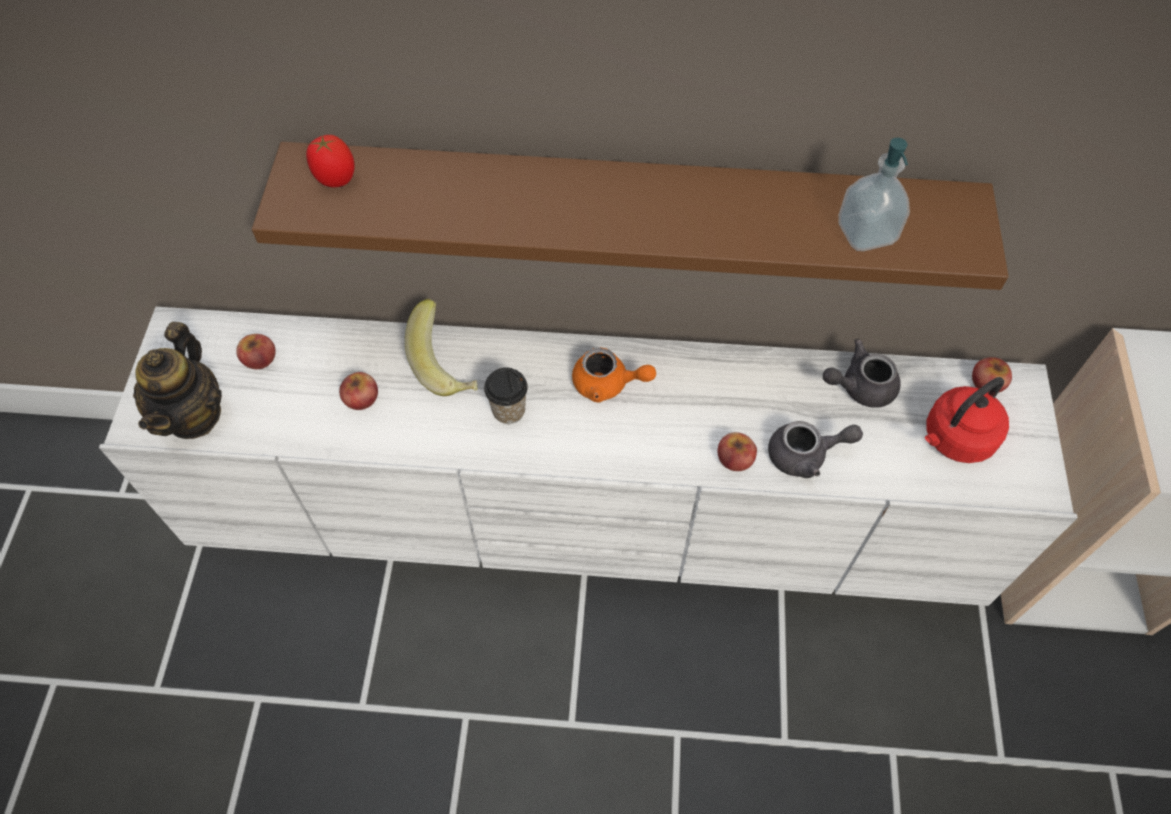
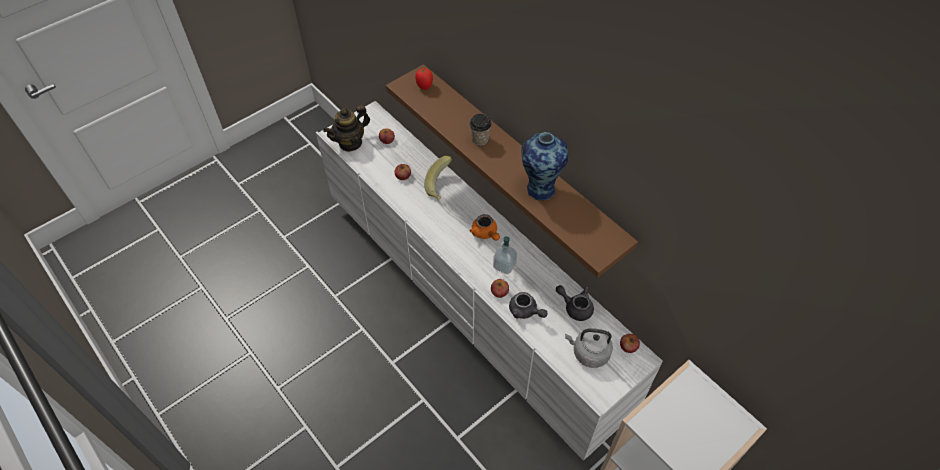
camera: 45 degrees right, 5 degrees down
cup [484,367,528,424] -> cup moved to [469,114,492,146]
soap dispenser [838,138,910,251] -> soap dispenser moved to [493,236,517,274]
red kettle [925,377,1009,463] -> grey kettle [565,328,613,368]
none -> vase [522,132,568,200]

